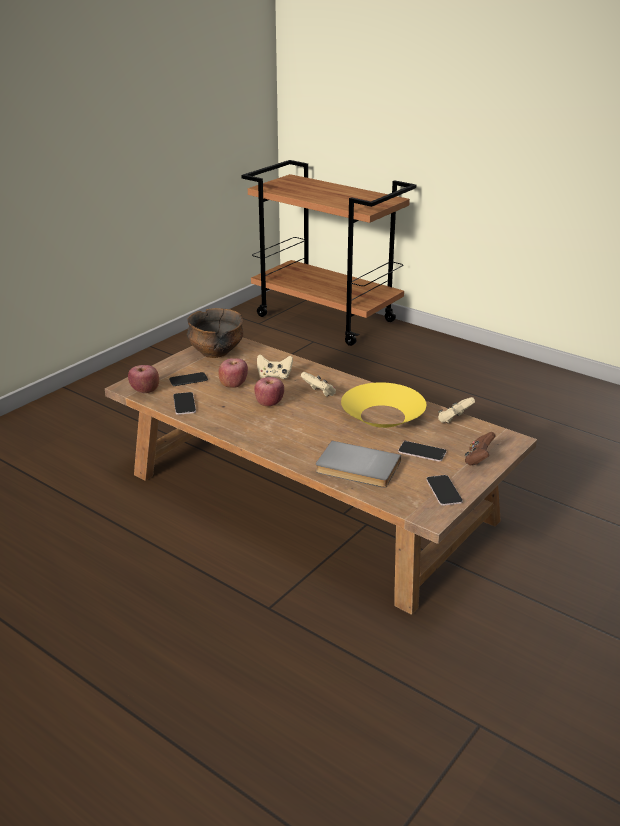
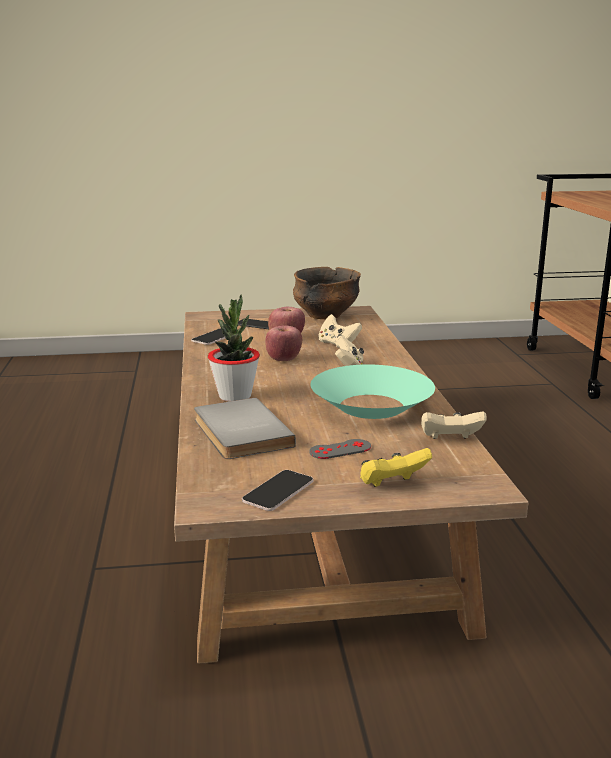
camera: 45 degrees right, 10 degrees down
apple [128,365,159,393] -> none
yellow bowl [341,382,426,428] -> turquoise bowl [310,364,435,419]
phone [398,441,446,462] -> grey game controller [309,439,371,459]
brown game controller [465,432,496,465] -> yellow game controller [360,448,432,487]
none -> potted plant [208,295,260,402]

